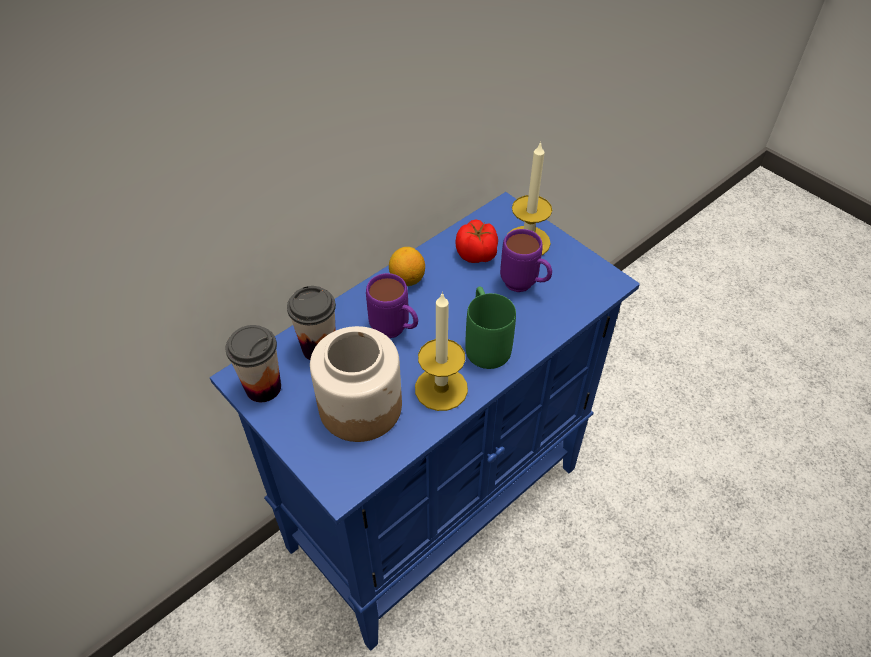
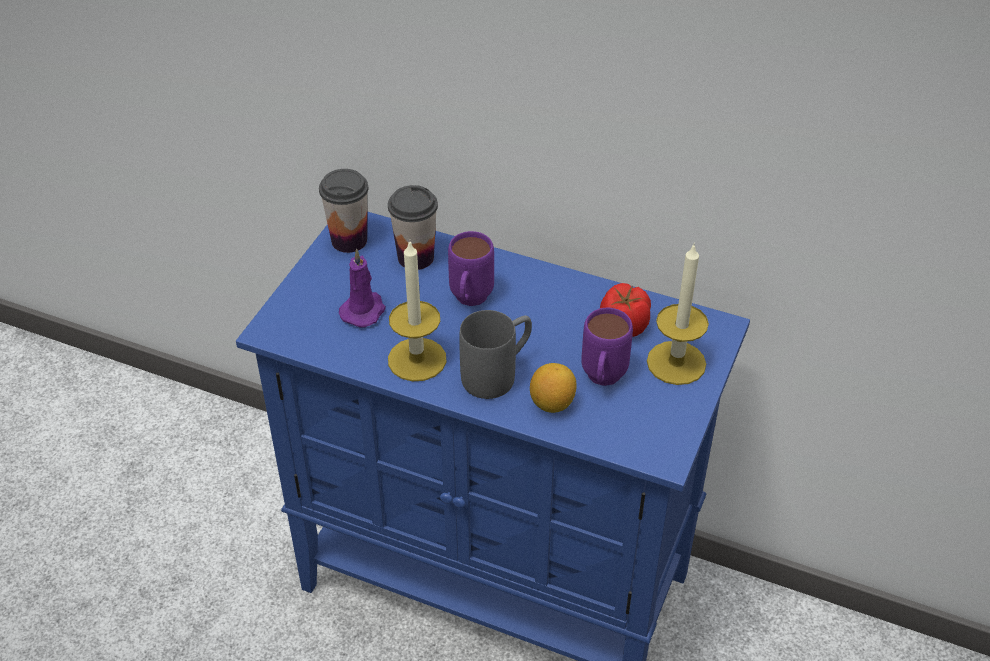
camera: 65 degrees right, 5 degrees down
jar [310,326,402,442] -> purple candle [339,248,386,327]
lemon [389,247,425,286] -> lemon moved to [530,363,577,413]
green mug [465,286,516,369] -> grey mug [459,310,532,399]

